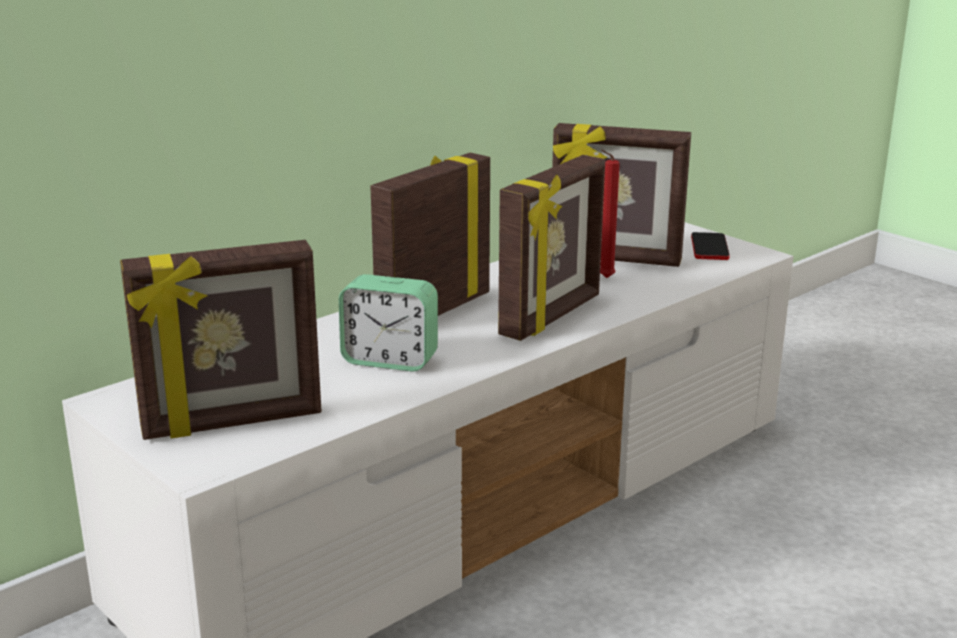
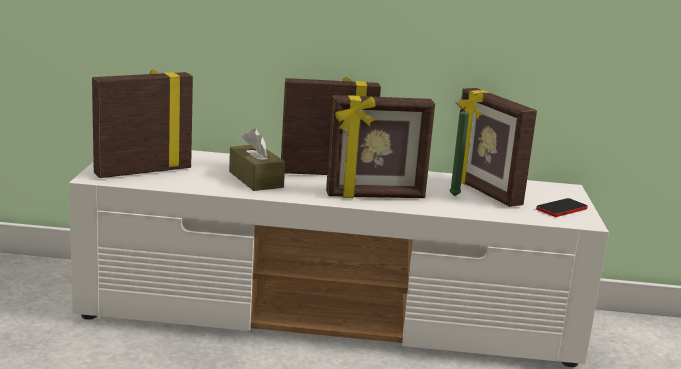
camera: 45 degrees right, 5 degrees down
picture frame [120,240,322,440] -> picture frame turned 120 degrees clockwise [92,69,193,178]
alarm clock [339,274,438,371] -> brown tissue box [229,128,285,191]
red candle [600,150,620,278] -> green candle [449,102,469,196]

